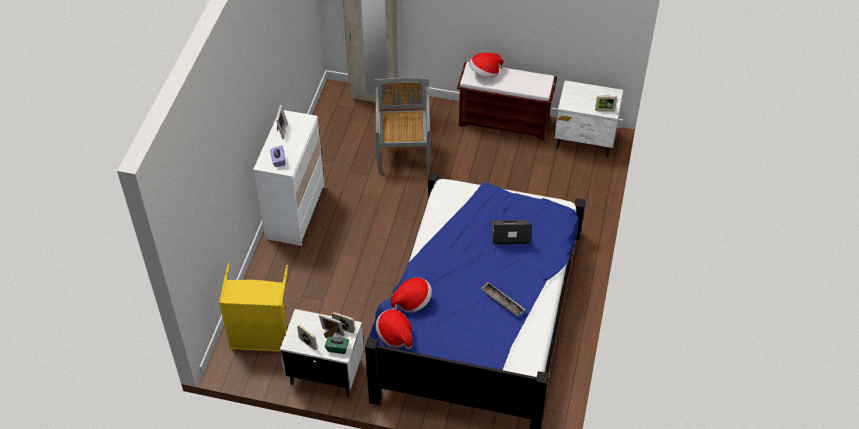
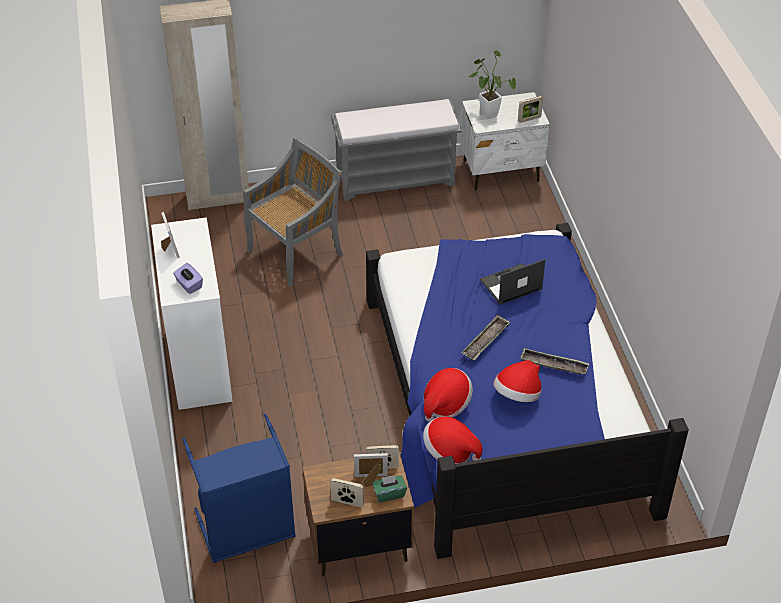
camera: 25 degrees left, 5 degrees down
yellow laundry basket [219,262,294,352] -> blue laundry basket [182,413,296,563]
white nightstand [280,309,364,397] -> brown nightstand [303,451,414,577]
grey chair [375,78,431,175] -> grey chair turned 75 degrees clockwise [243,137,343,287]
brown bench [457,62,557,141] -> grey bench [331,99,462,201]
hat [469,53,504,78] -> hat moved to [493,360,541,402]
none -> tray [462,315,510,361]
none -> potted plant [468,50,516,119]

